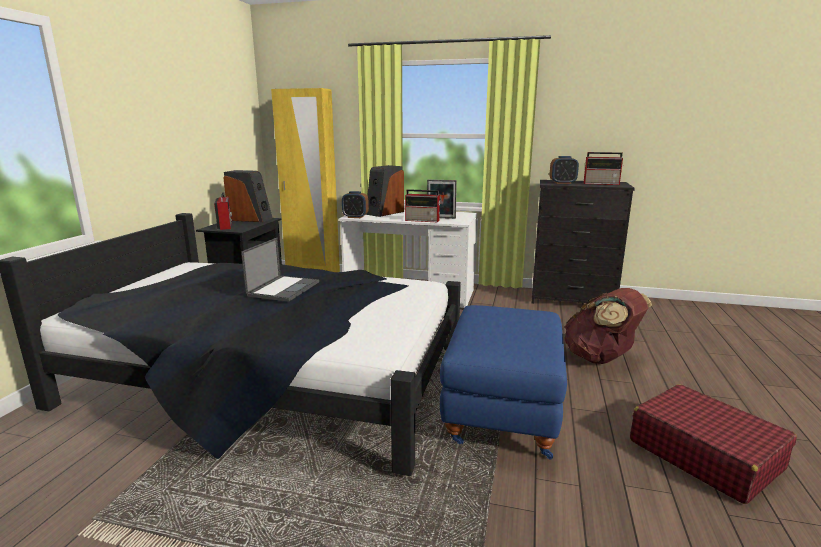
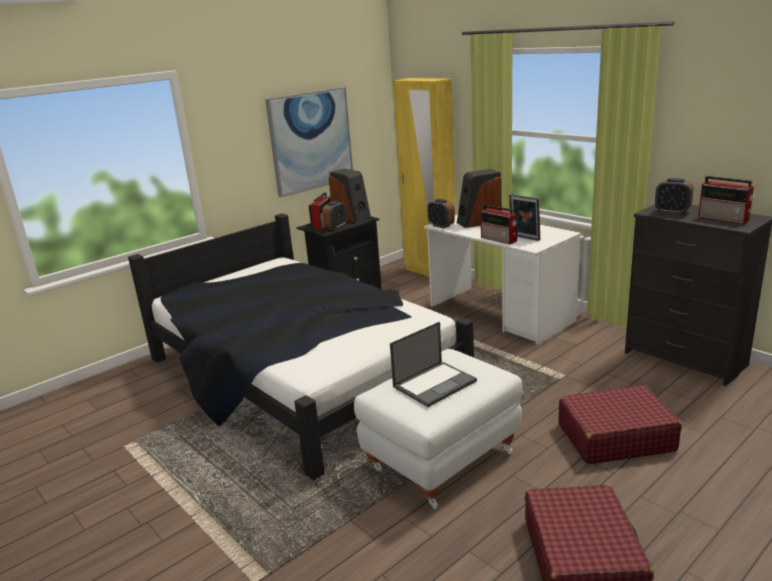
camera: 35 degrees right, 5 degrees up
laptop [241,238,319,302] -> laptop moved to [390,322,477,407]
blue ottoman [440,305,567,459] -> white ottoman [354,349,522,509]
brown backpack [565,288,652,364] -> red suitcase [558,385,682,464]
none -> picture [265,87,353,197]
none -> alarm clock [322,201,347,230]

